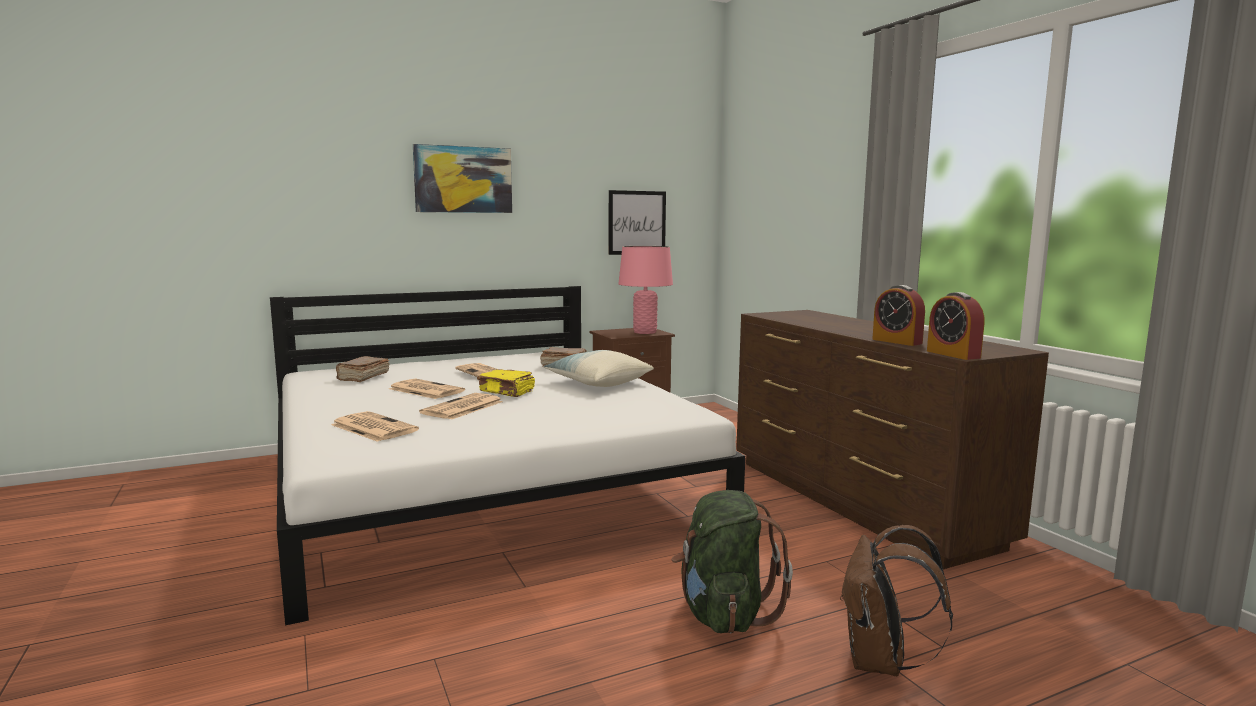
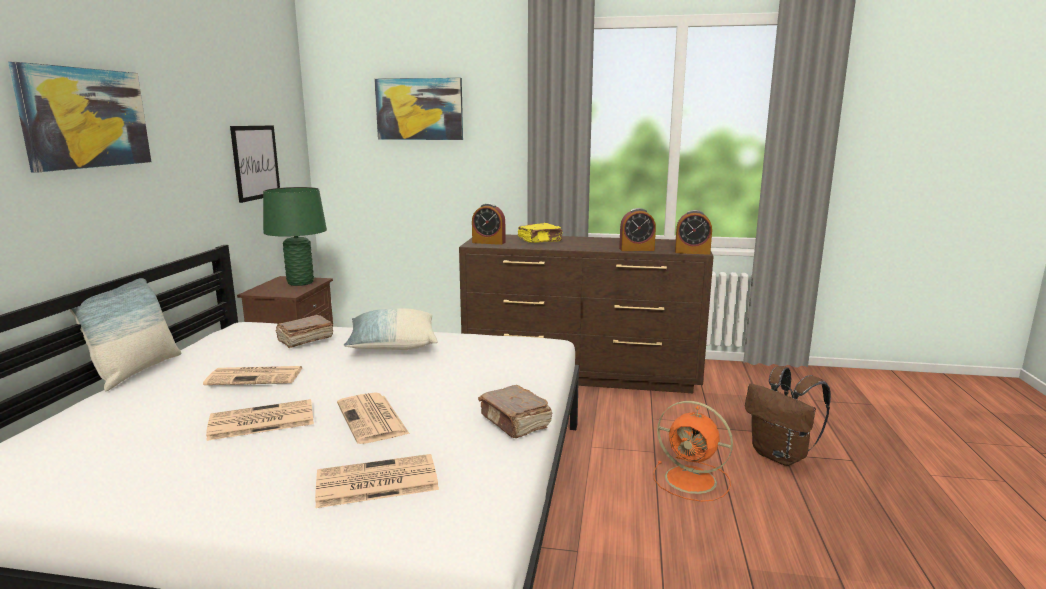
camera: 55 degrees left, 5 degrees up
brown book [336,356,390,382] -> brown book moved to [478,385,552,438]
yellow book [477,369,535,397] -> yellow book moved to [518,223,562,243]
pink table lamp [619,246,673,334] -> green table lamp [263,187,327,286]
green backpack [671,490,793,633] -> orange fan [653,401,733,502]
none -> pillow [62,278,181,391]
none -> picture [374,78,463,140]
none -> alarm clock [472,203,506,245]

